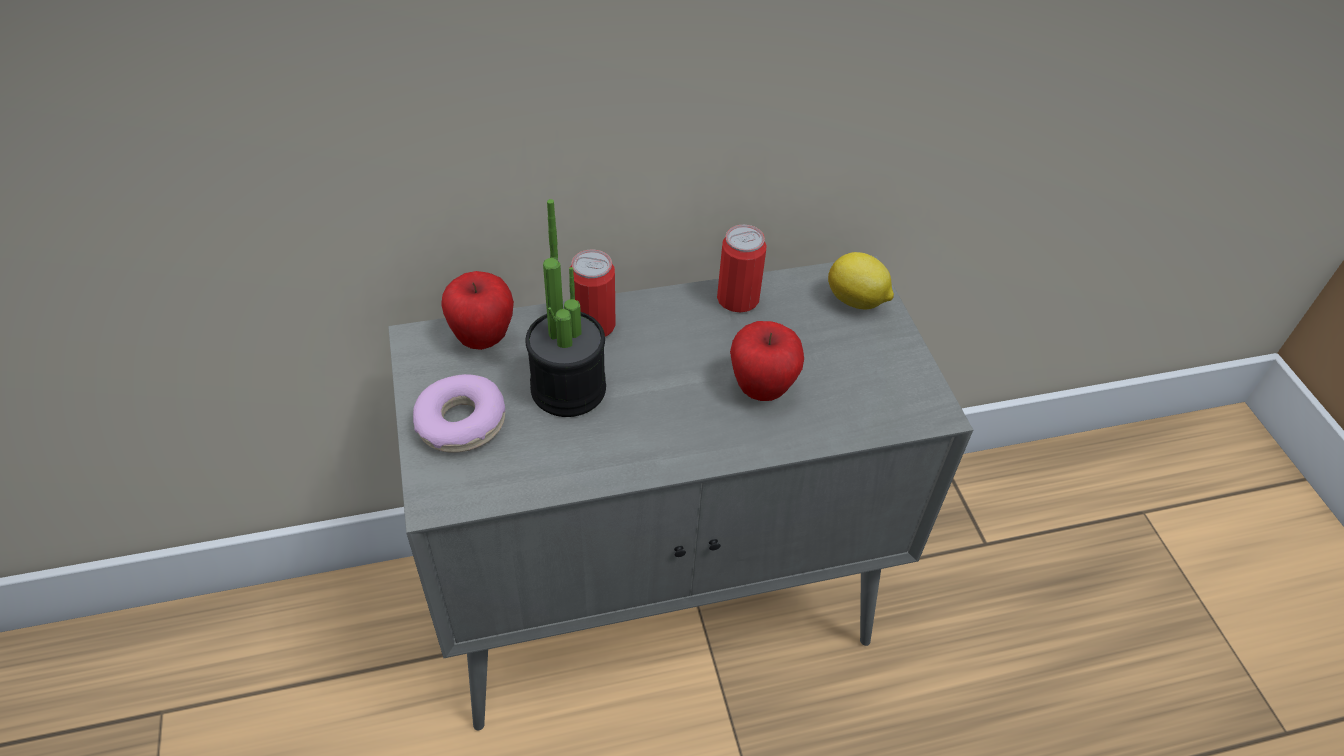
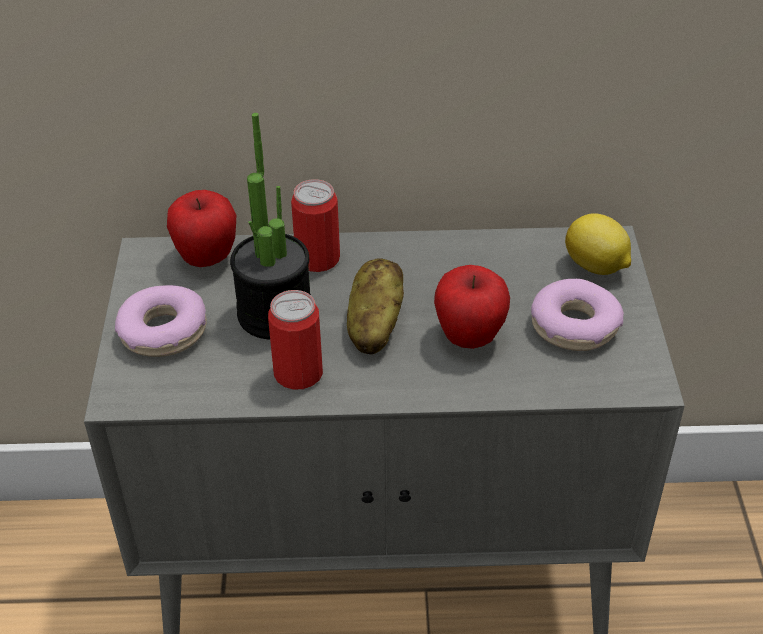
camera: 15 degrees right, 5 degrees down
can [717,225,767,313] -> can moved to [268,290,323,390]
none -> potato [347,258,404,354]
none -> donut [531,279,624,351]

